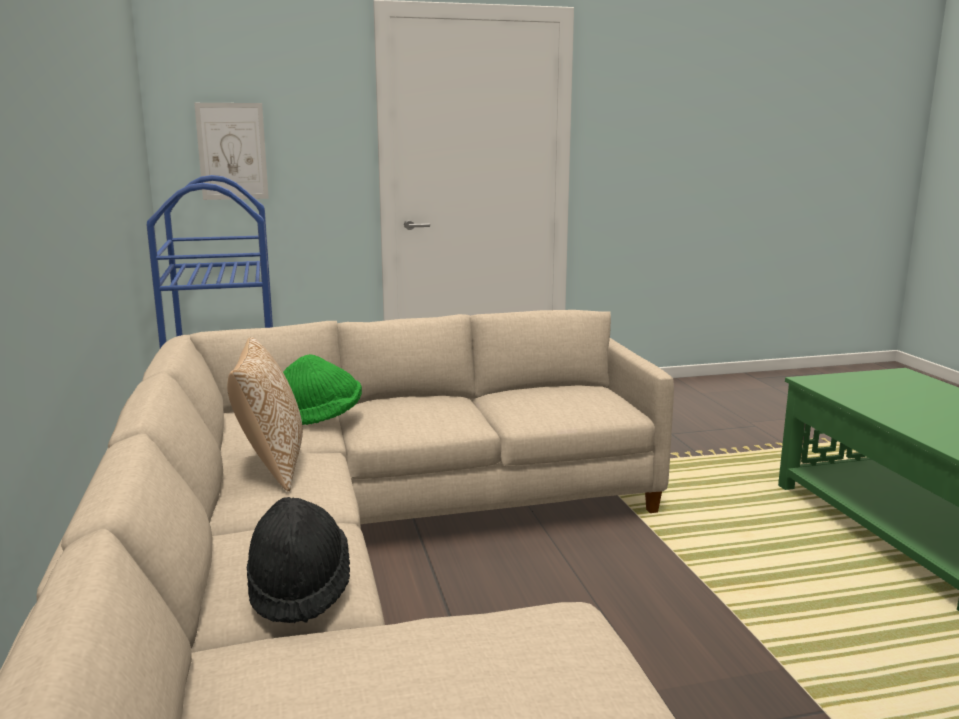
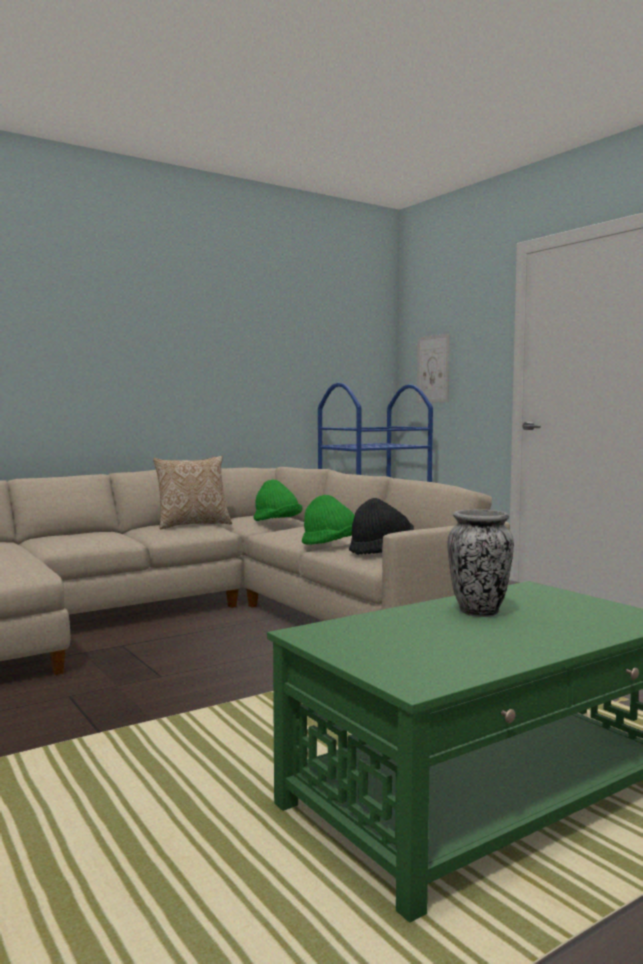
camera: 70 degrees right, 10 degrees down
black hat [247,497,350,623] -> black hat moved to [349,498,414,555]
none -> green hat [302,495,355,545]
none -> vase [448,509,514,617]

